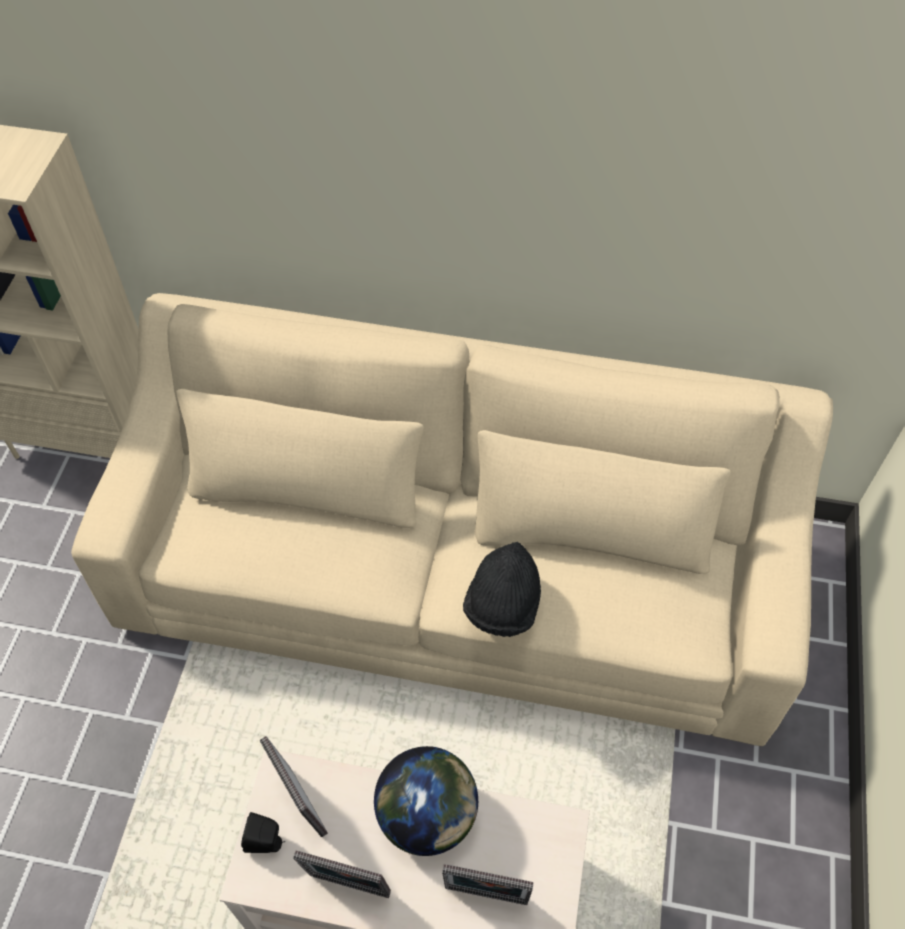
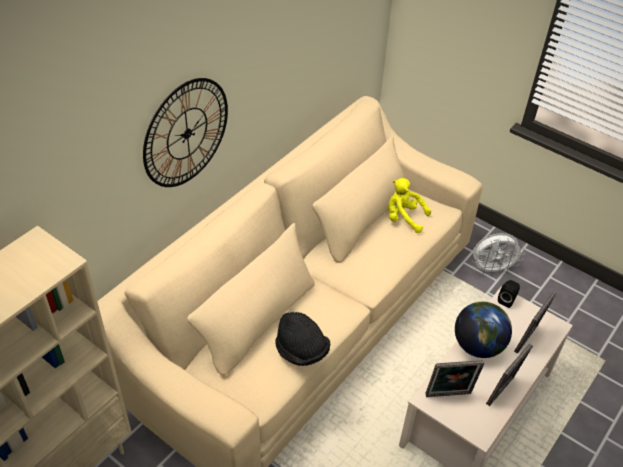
camera: 65 degrees left, 10 degrees down
black speaker [241,812,286,853] -> black speaker moved to [498,280,520,308]
black hat [463,542,541,637] -> black hat moved to [275,312,330,366]
none -> wall clock [143,78,228,187]
none -> yellow plush toy [388,178,431,233]
none -> white fan [472,233,525,275]

